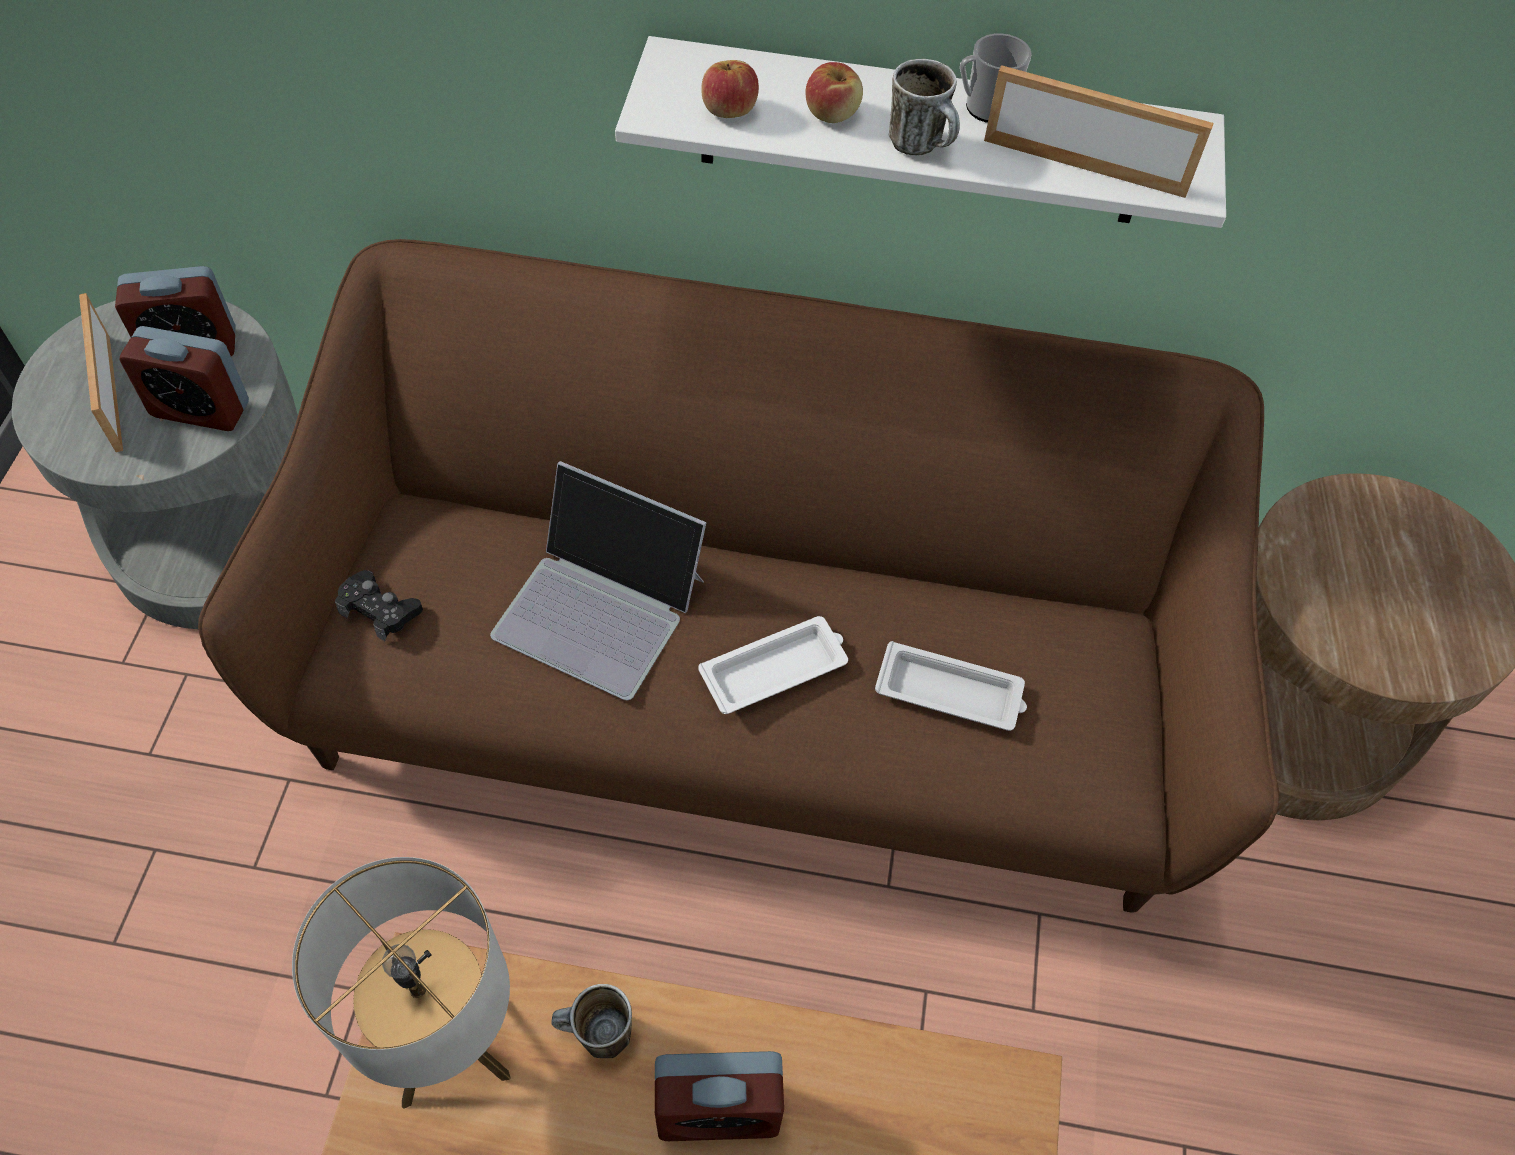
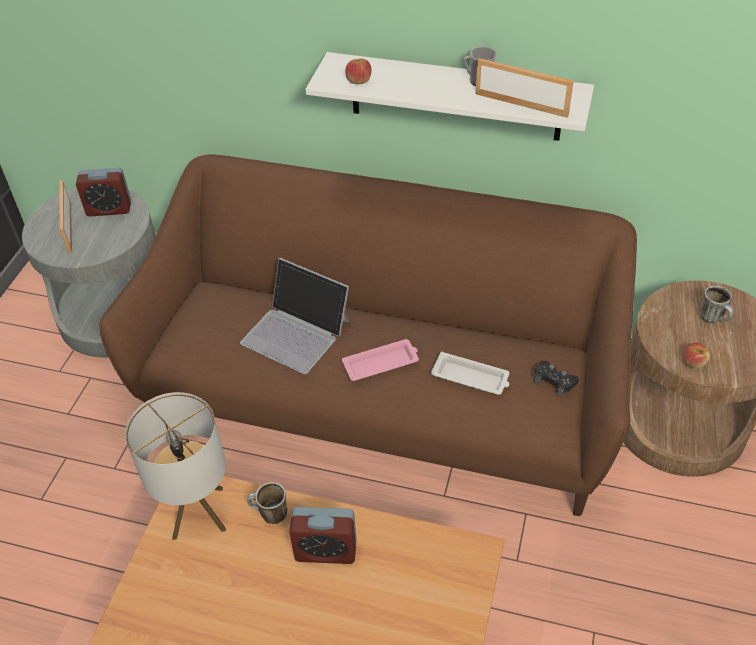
camera: 10 degrees right, 10 degrees down
alarm clock [120,326,249,431] -> none
black game controller [335,570,423,641] -> black game controller moved to [534,361,579,397]
white tray [698,616,848,714] -> pink tray [342,339,419,381]
apple [805,62,863,123] -> apple moved to [683,343,710,369]
mug [889,59,960,156] -> mug moved to [700,286,733,323]

